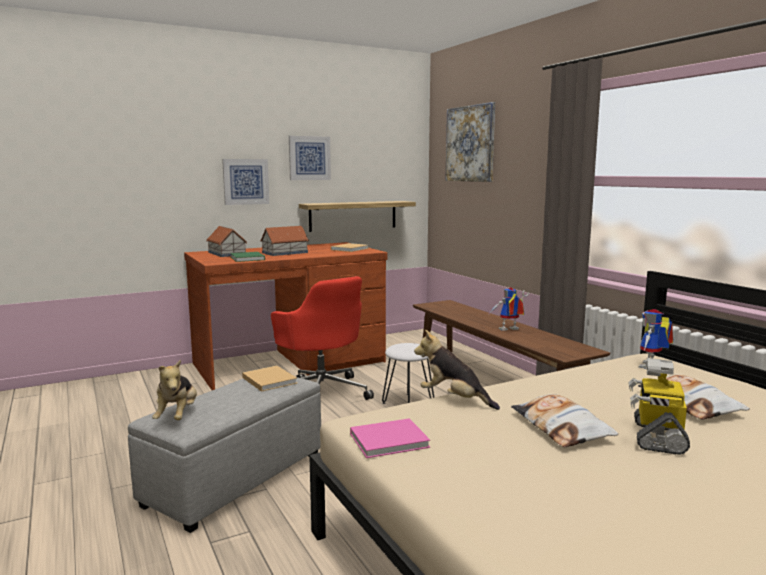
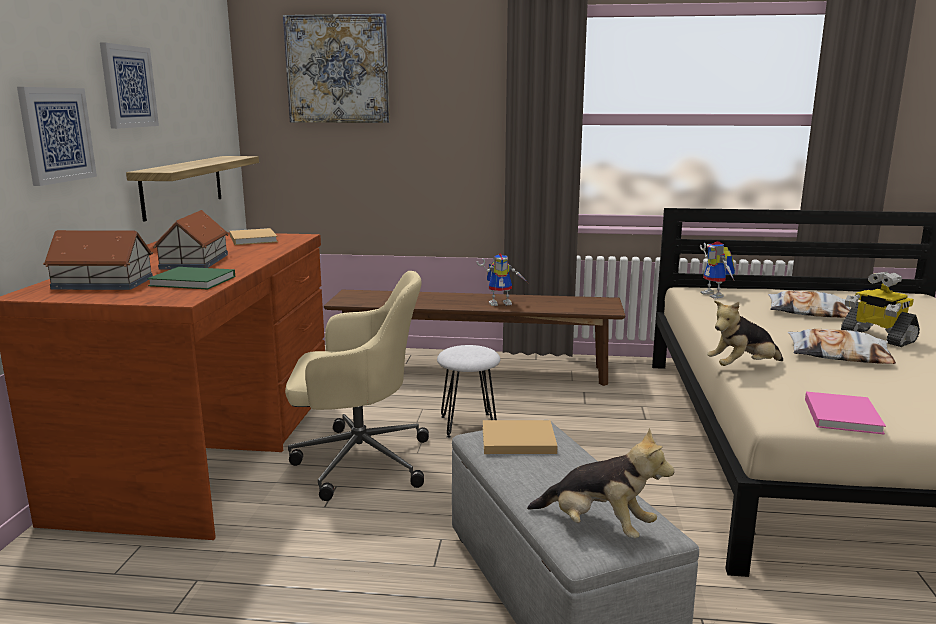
camera: 55 degrees left, 5 degrees up
red office chair [271,276,374,400] -> beige office chair [285,271,429,501]
toy robot [490,287,529,331] -> toy robot turned 120 degrees counterclockwise [477,253,528,306]

